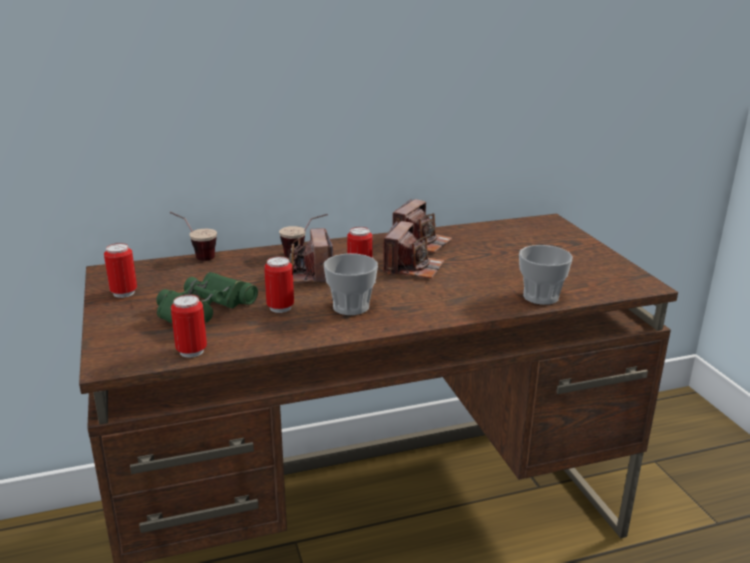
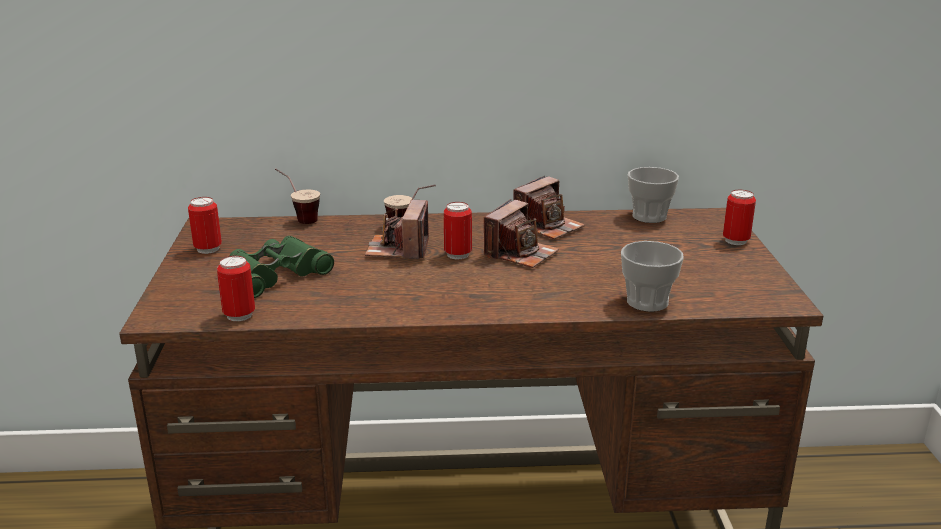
camera: 15 degrees right, 0 degrees up
can [264,256,294,313] -> can moved to [723,190,756,245]
cup [324,254,378,315] -> cup moved to [628,167,679,223]

